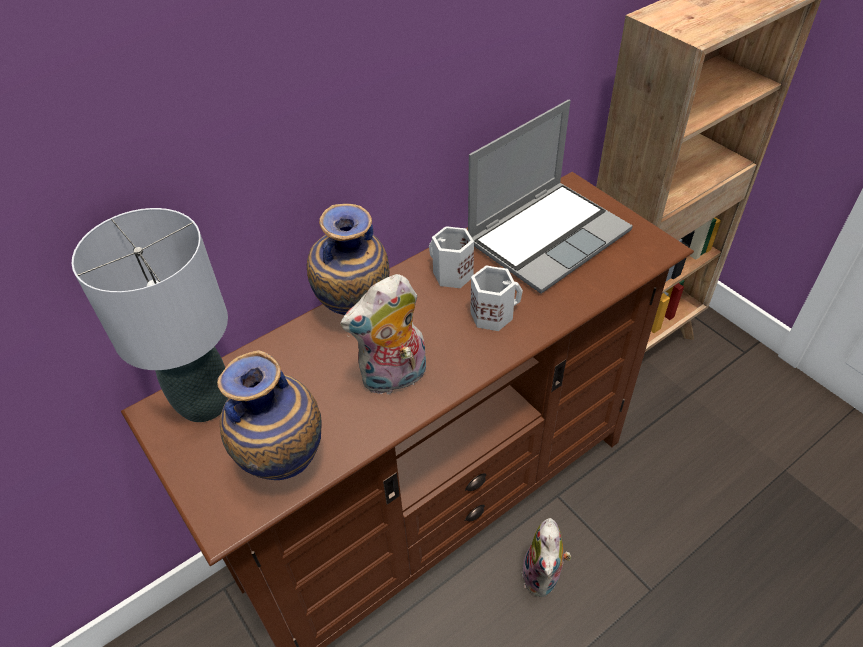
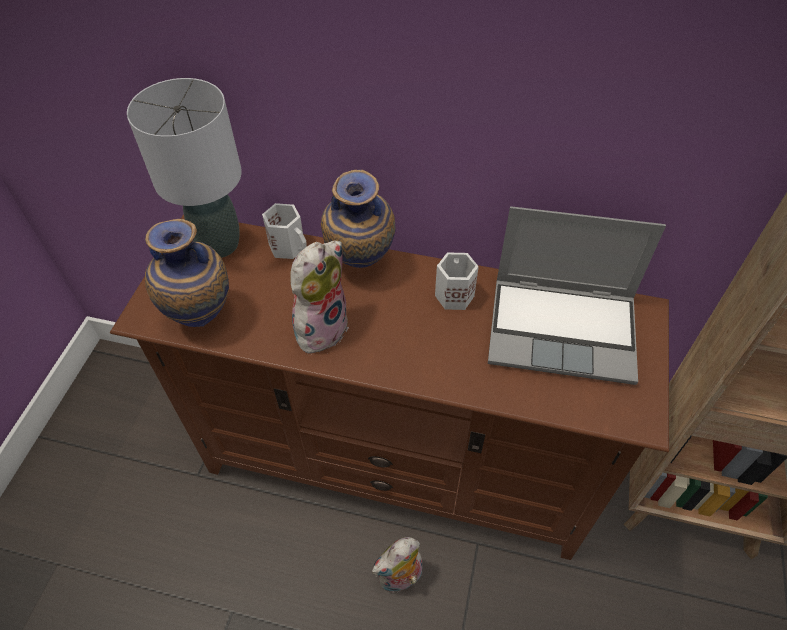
camera: 50 degrees right, 5 degrees up
plush toy [340,274,426,395] -> plush toy turned 105 degrees clockwise [290,241,349,354]
white mug [470,265,523,331] -> white mug moved to [262,203,307,259]

